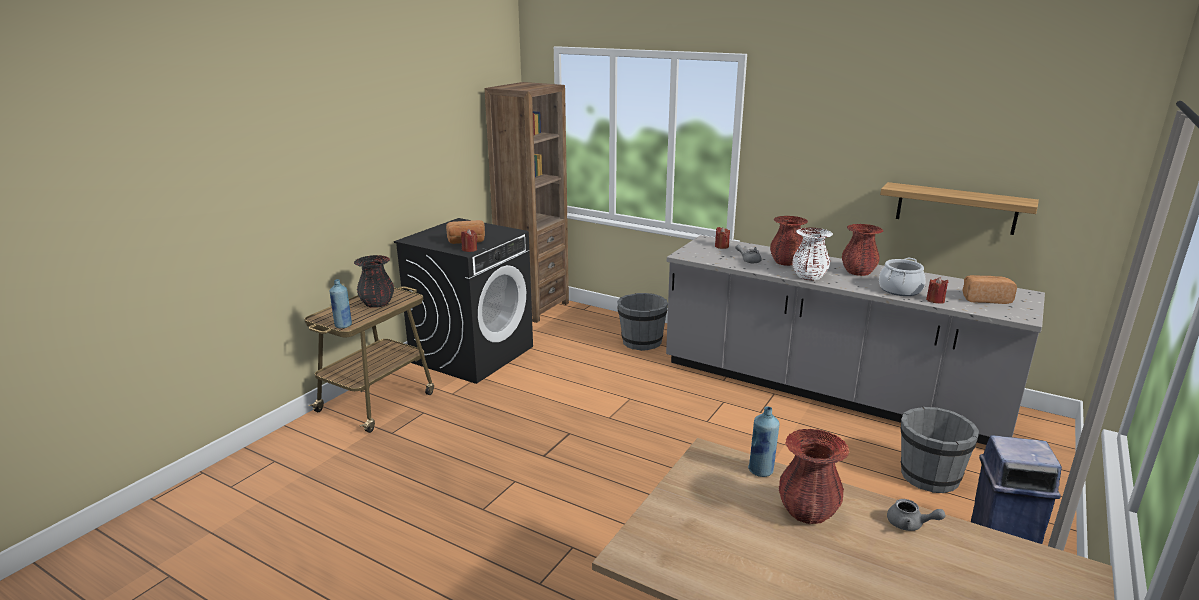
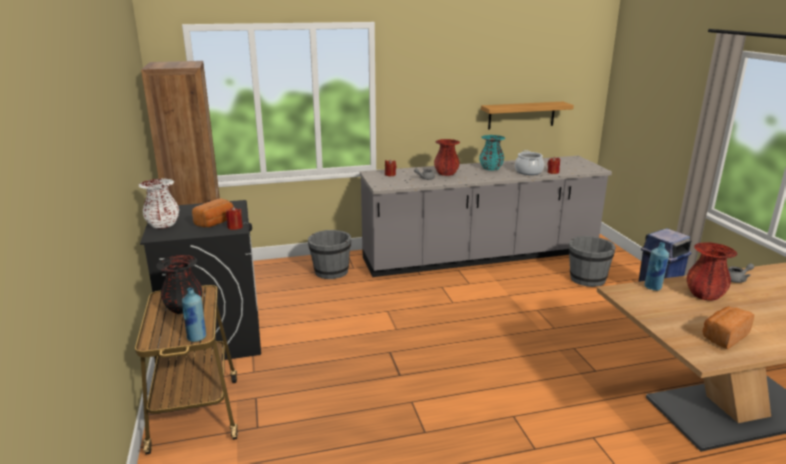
camera: 45 degrees left, 0 degrees up
white vase [792,228,833,280] -> white vase moved to [138,179,179,228]
red vase [842,224,883,276] -> turquoise vase [479,135,506,171]
bread [963,275,1017,304] -> bread moved to [702,306,754,349]

